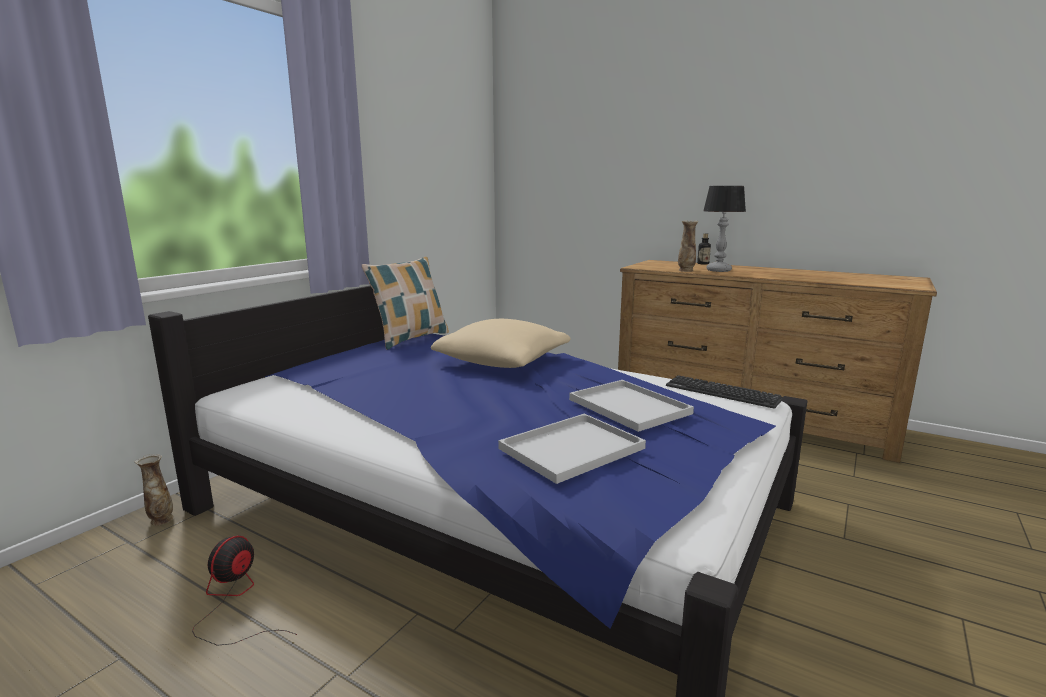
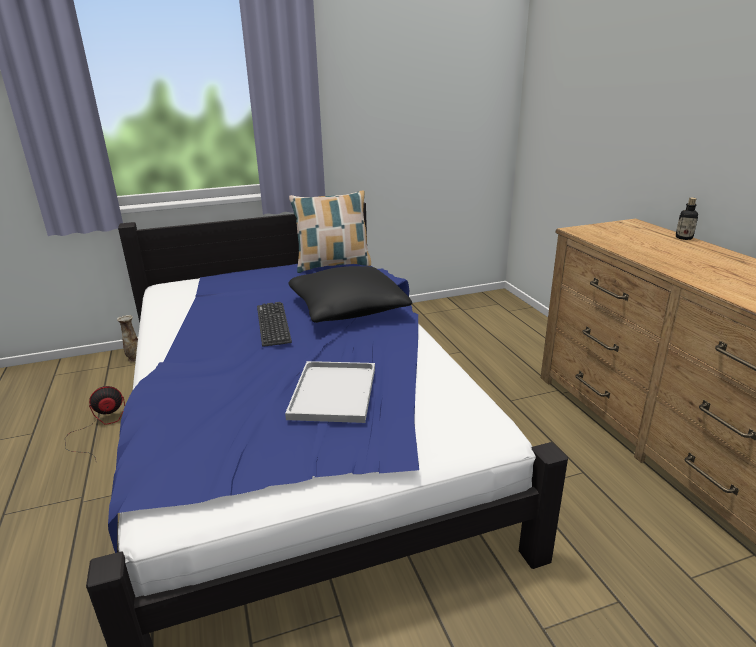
camera: 40 degrees right, 10 degrees up
beige pillow [431,319,571,368] -> black pillow [288,266,412,323]
white tray [498,414,646,484] -> none
keyboard [666,375,783,408] -> keyboard moved to [257,302,292,347]
vase [678,220,698,272] -> none
table lamp [704,186,746,272] -> none

